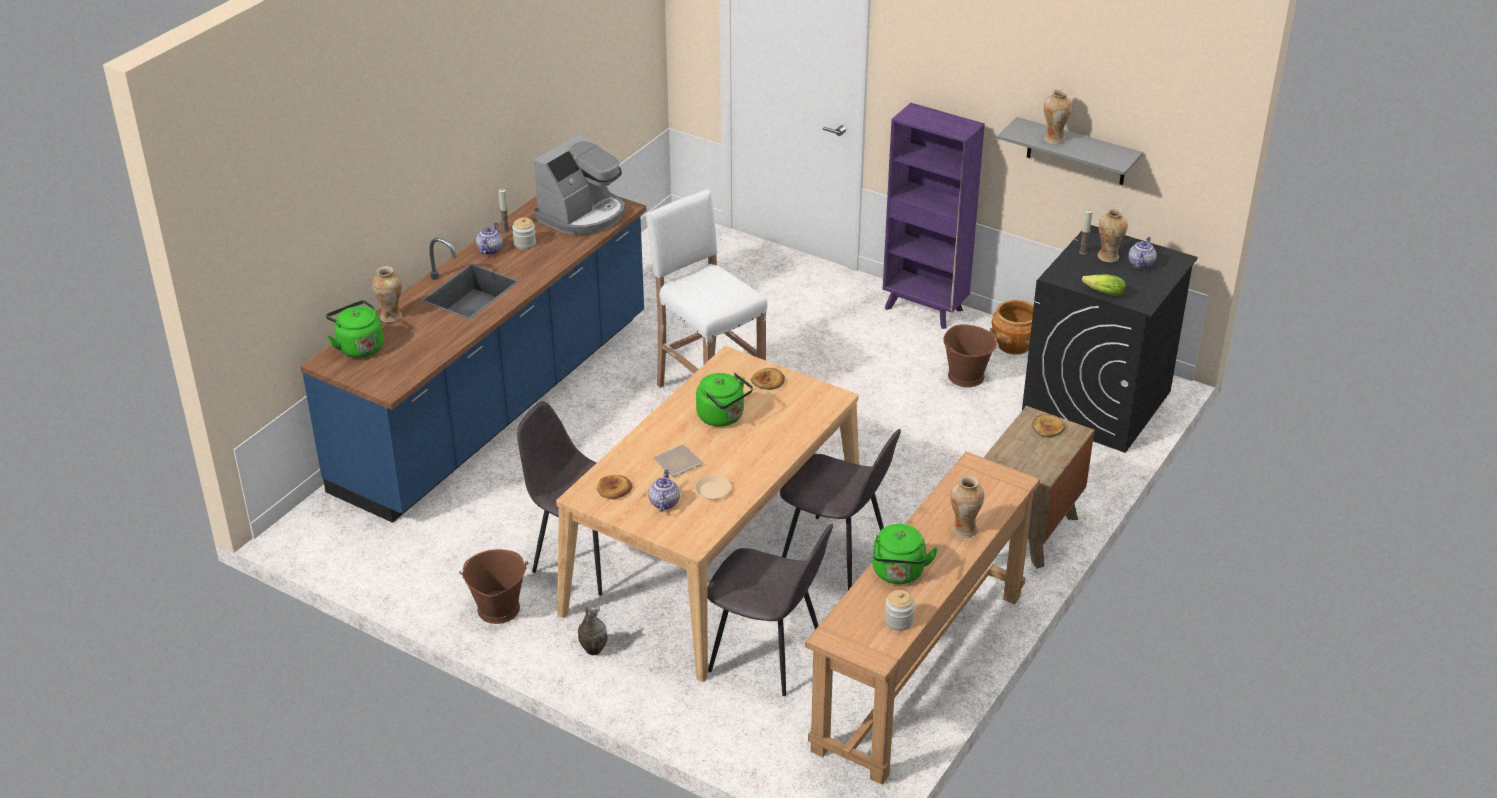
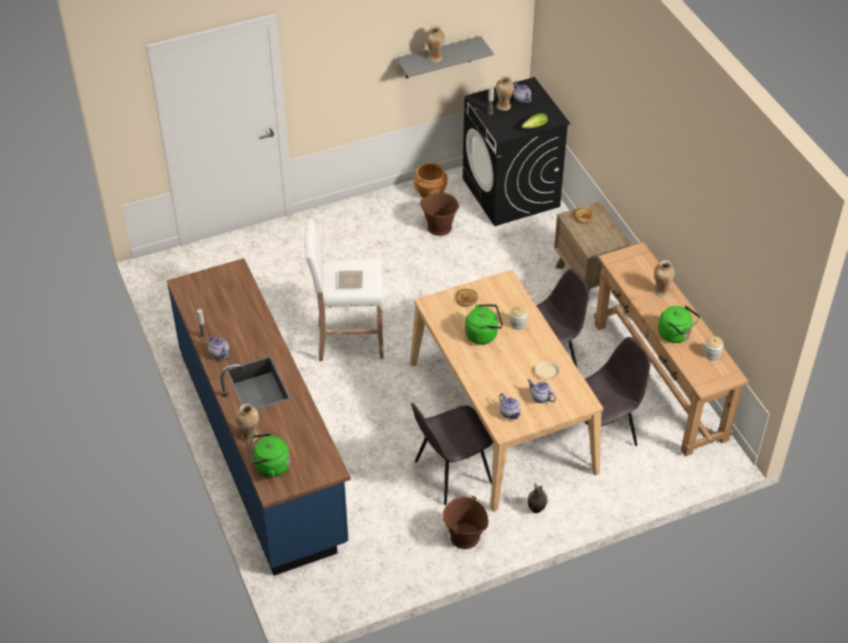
camera: 55 degrees left, 10 degrees up
jar [512,218,536,249] -> jar moved to [510,306,528,330]
coffee machine [534,134,625,235] -> none
bread [597,475,632,499] -> teapot [499,393,521,419]
plate [653,445,704,477] -> plate moved to [338,271,363,288]
purple bookcase [883,103,985,329] -> none

